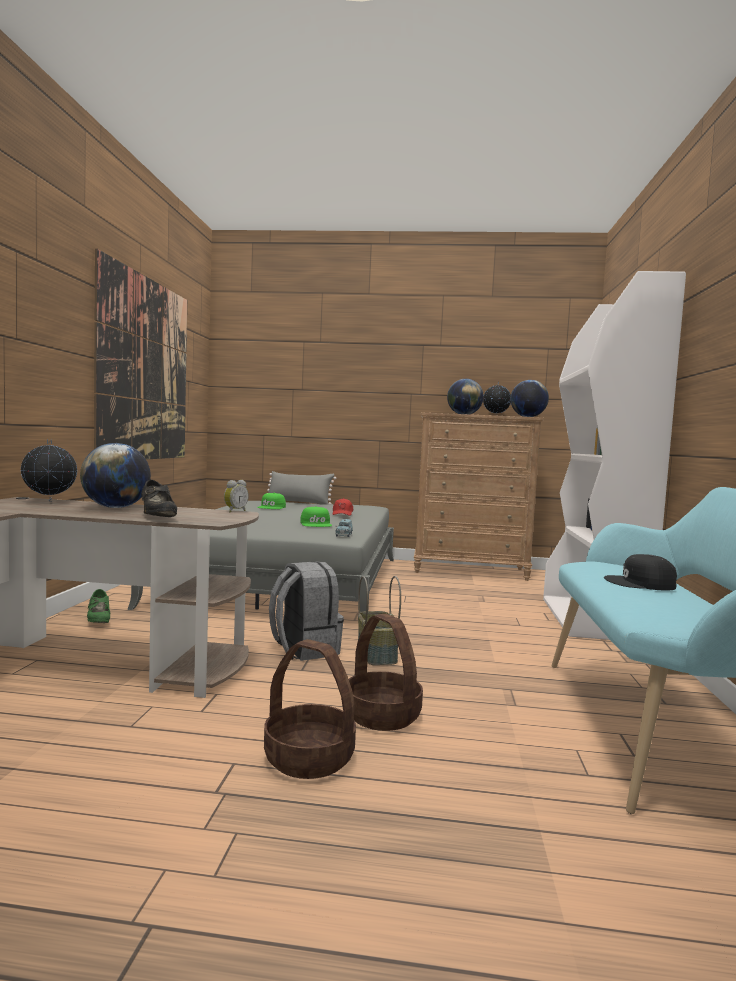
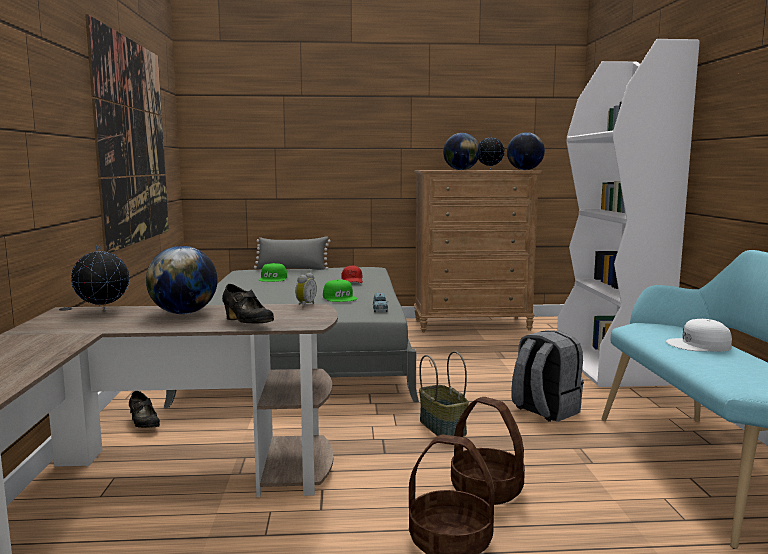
camera: 10 degrees left, 5 degrees up
green shoe [87,589,110,623] -> black shoe [129,391,160,428]
grey backpack [269,561,344,661] -> grey backpack moved to [511,330,584,422]
black cap [604,554,677,591] -> white cap [666,319,732,352]

